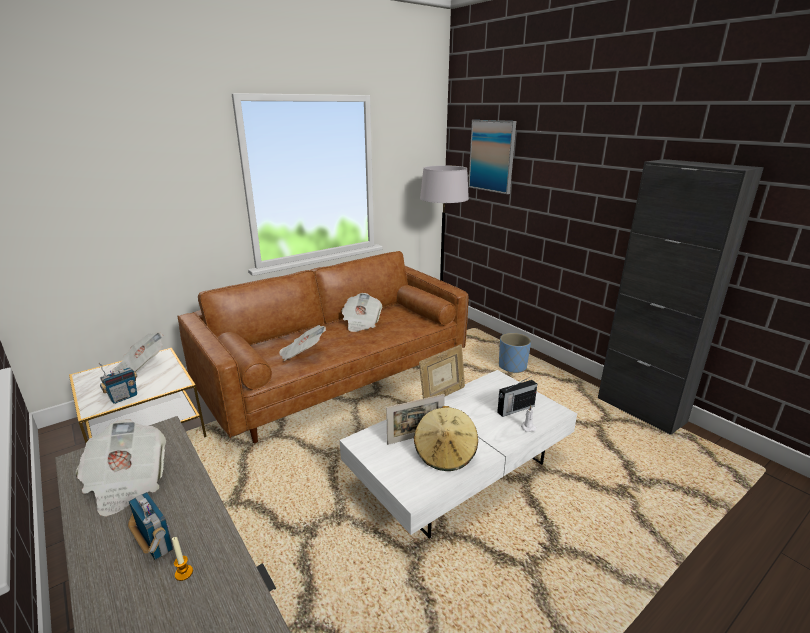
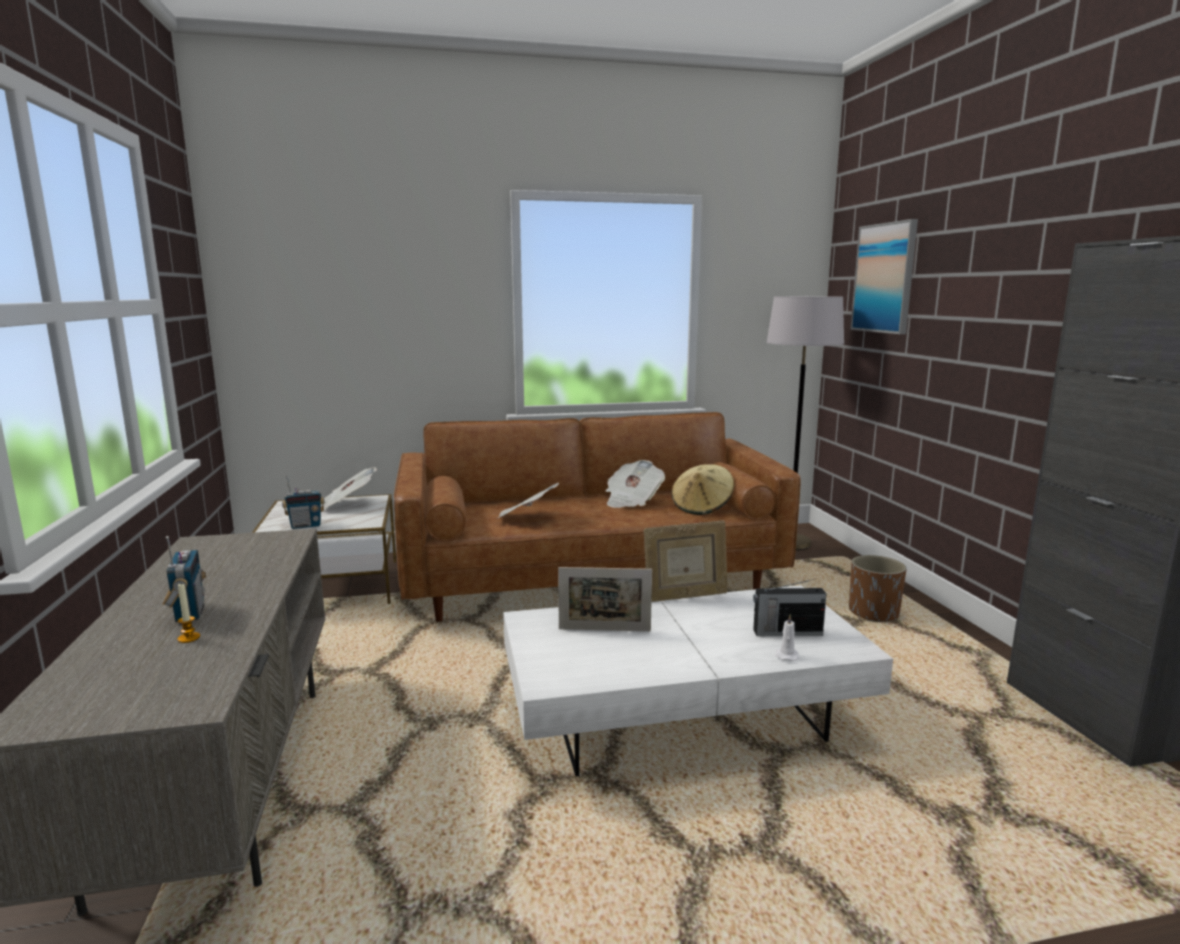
camera: 25 degrees right, 10 degrees down
newspaper [76,419,166,517] -> none
beige hat [414,406,478,471] -> beige hat moved to [671,464,734,515]
blue planter [499,333,531,373] -> brown planter [849,555,907,622]

